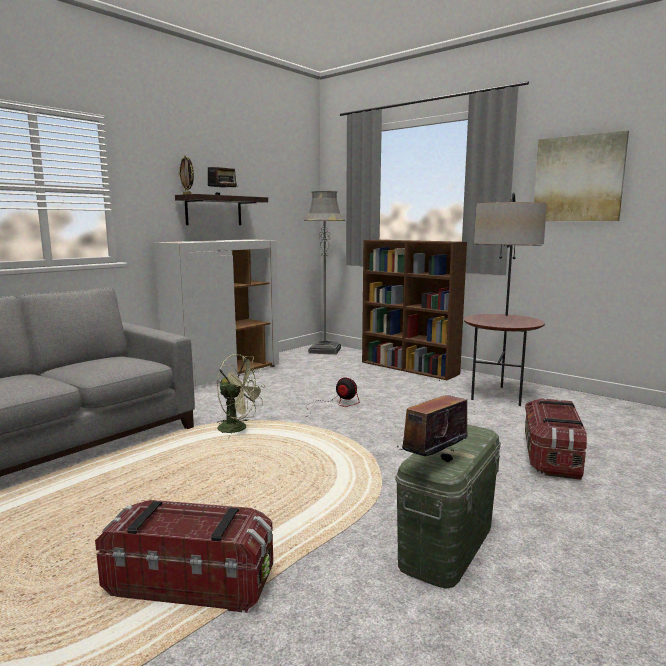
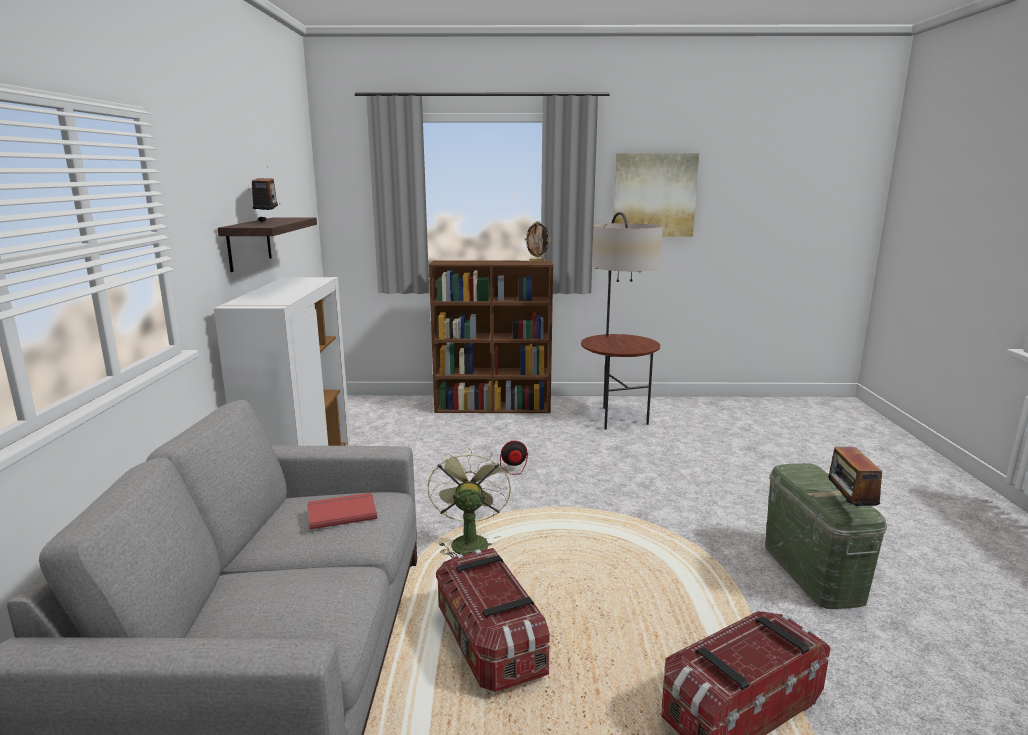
camera: 40 degrees left, 5 degrees up
picture frame [179,155,194,195] -> picture frame moved to [524,221,551,262]
green fan [217,354,265,438] -> green fan turned 75 degrees counterclockwise [428,448,511,558]
grey floor lamp [304,191,345,355] -> none
storage box [525,398,587,480] -> storage box moved to [436,548,550,692]
none -> red book [307,493,377,530]

